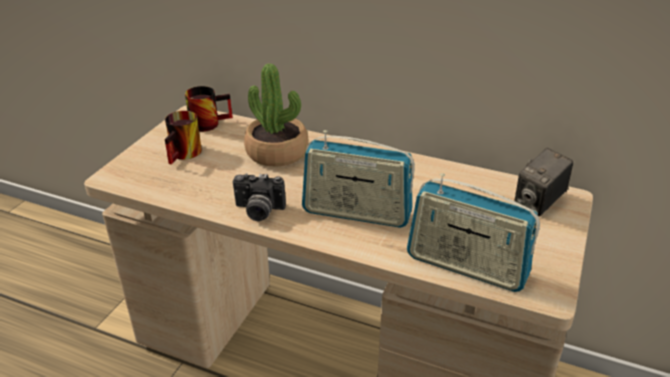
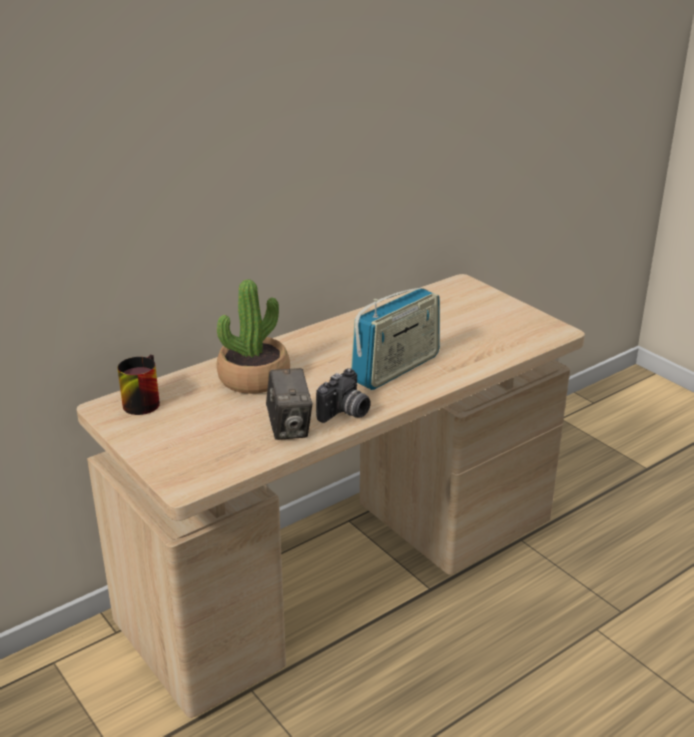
camera: 60 degrees left, 5 degrees down
mug [165,111,202,165] -> none
radio [407,173,540,292] -> none
camera [514,148,573,216] -> camera moved to [266,368,312,440]

